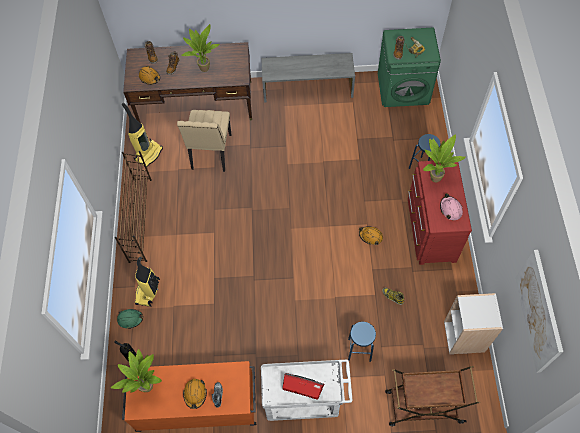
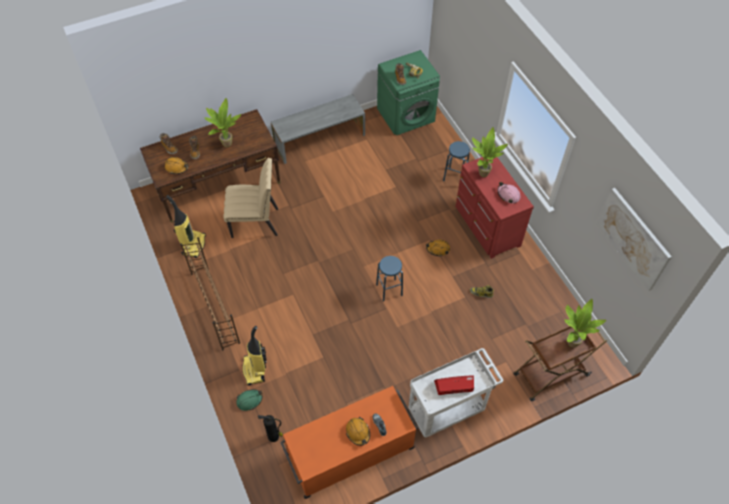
camera: 25 degrees left, 5 degrees down
potted plant [111,349,162,393] -> potted plant moved to [564,299,606,348]
beige chair [177,110,232,172] -> beige chair turned 75 degrees counterclockwise [223,158,278,238]
blue stool [348,322,376,362] -> blue stool moved to [376,256,403,302]
bookcase [444,293,503,354] -> none

